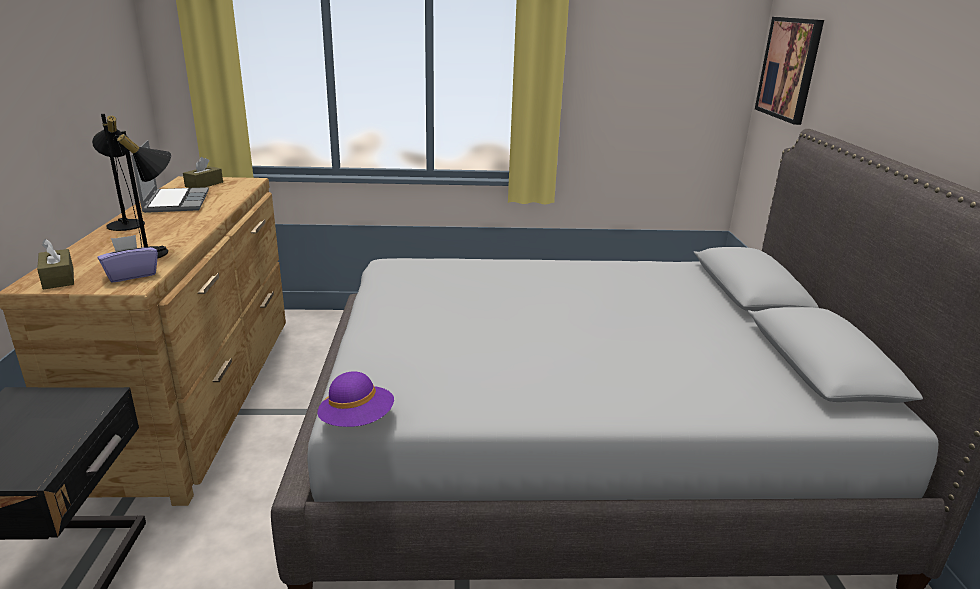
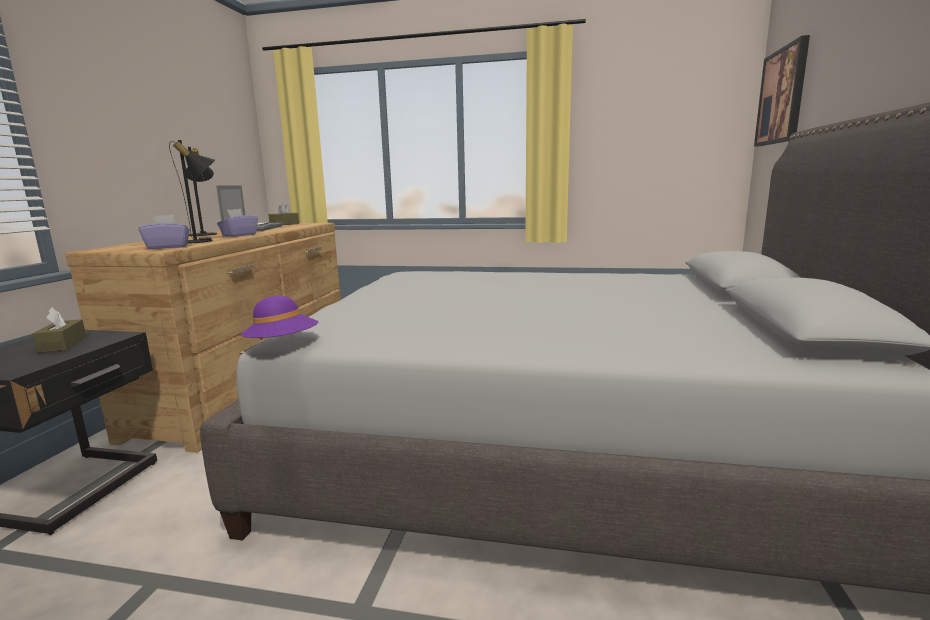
camera: 15 degrees right, 10 degrees down
brown tissue box [37,239,74,290] -> brown tissue box moved to [33,308,86,353]
none -> purple tissue box [217,209,258,237]

